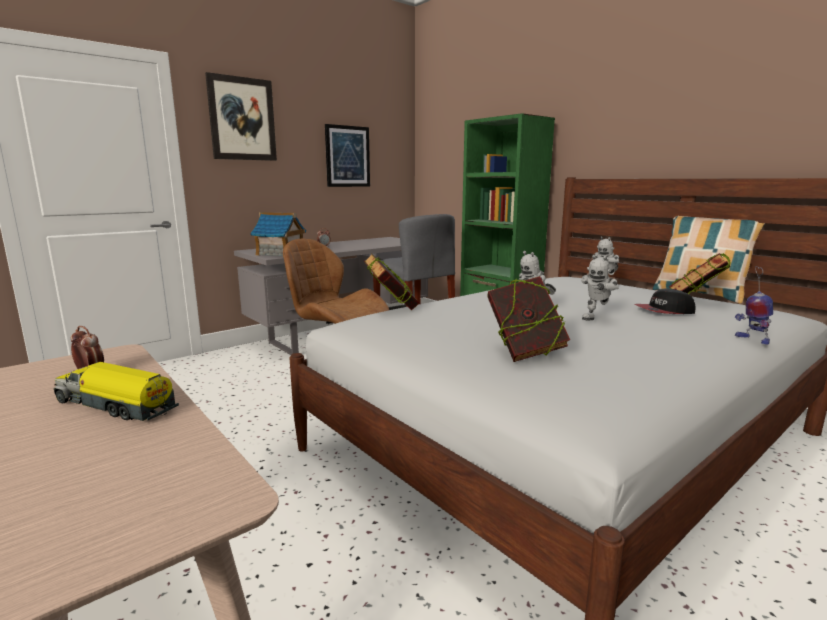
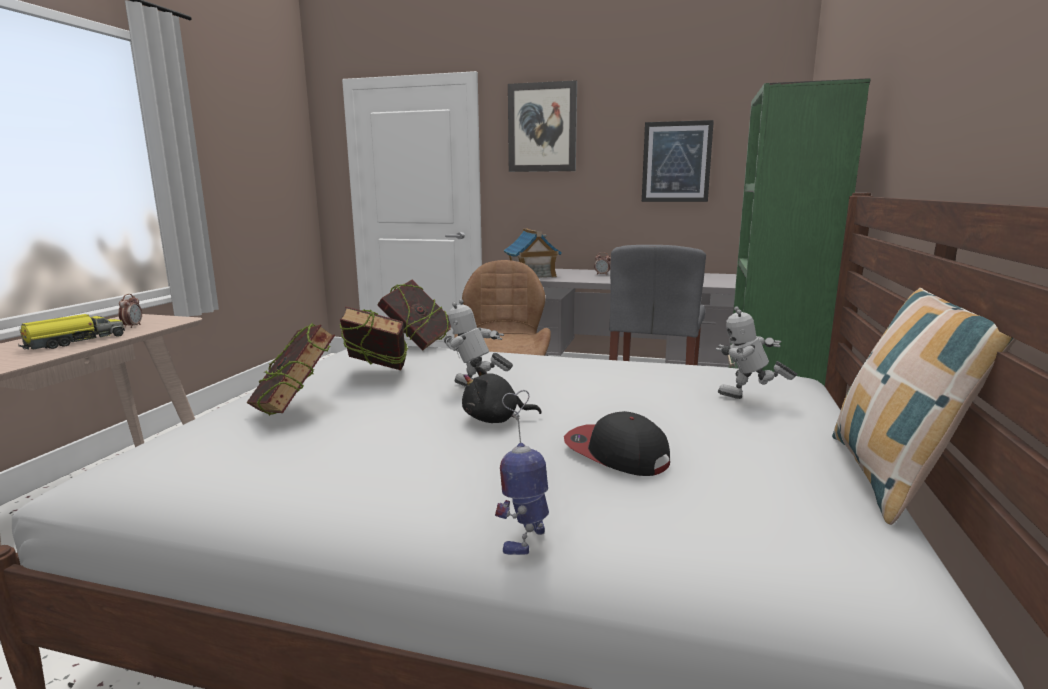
camera: 55 degrees right, 0 degrees up
toy truck [53,362,179,421] -> toy truck turned 45 degrees clockwise [18,314,125,350]
toy robot [582,255,619,321] -> black plush toy [462,366,542,423]
book [669,253,730,294] -> book moved to [340,306,408,370]

